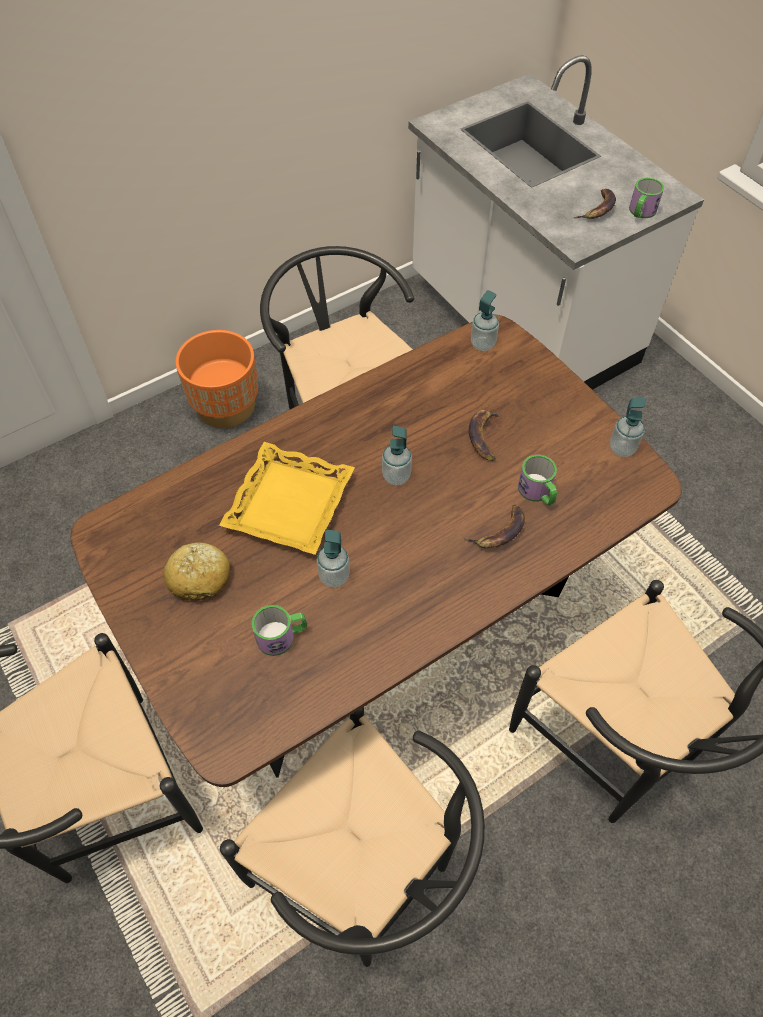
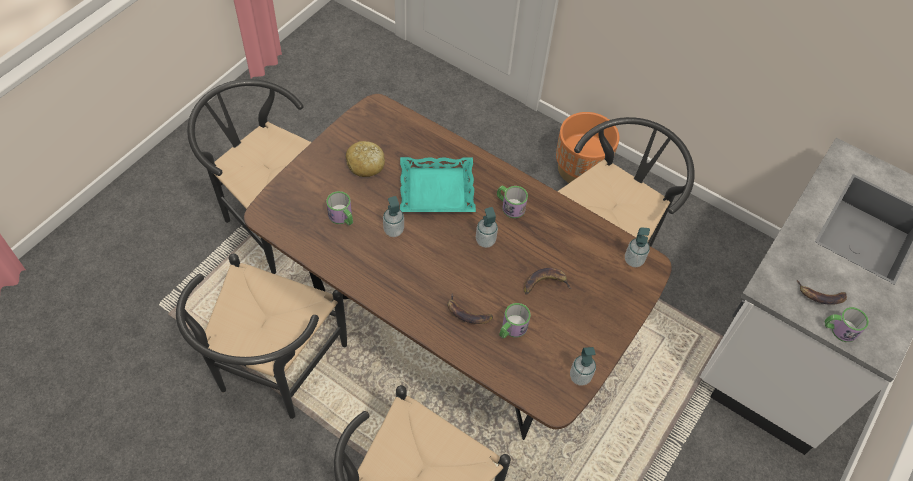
camera: 65 degrees right, 0 degrees up
yellow tray [219,442,355,555] -> turquoise tray [400,157,476,212]
none -> mug [497,186,528,218]

